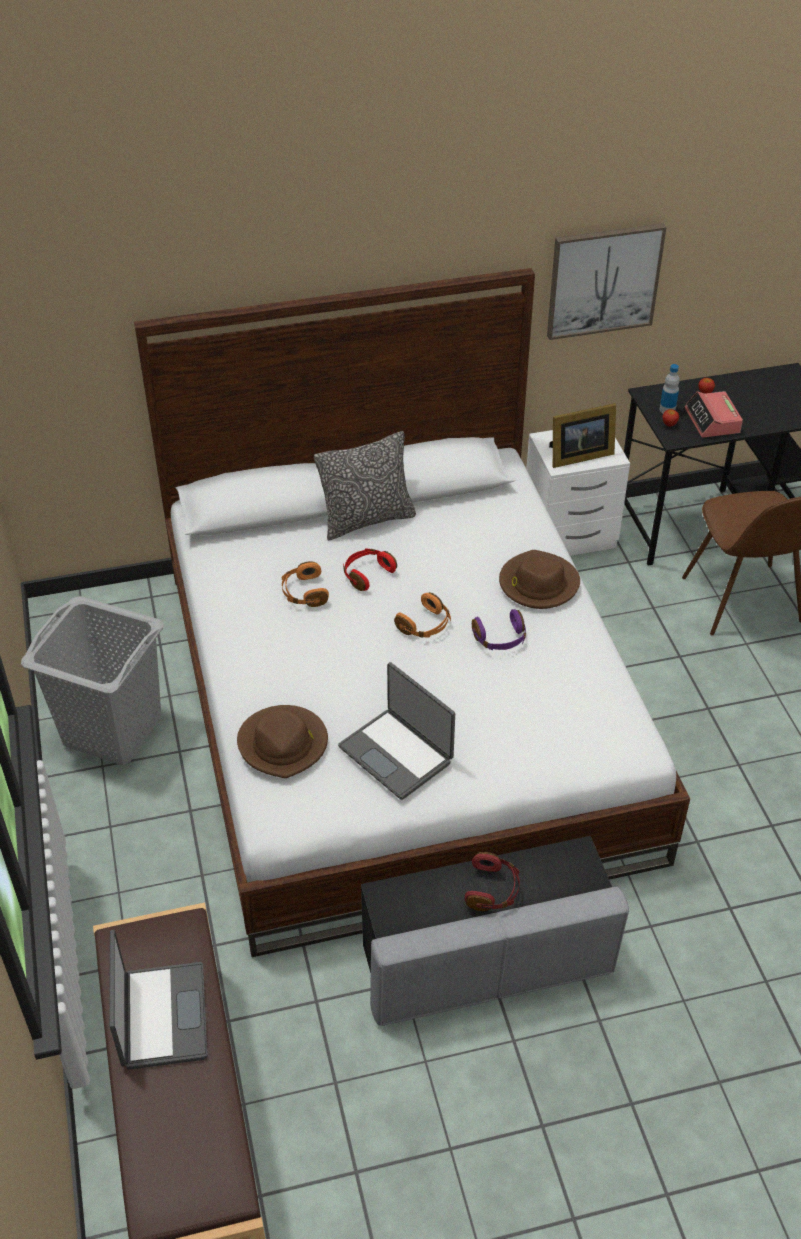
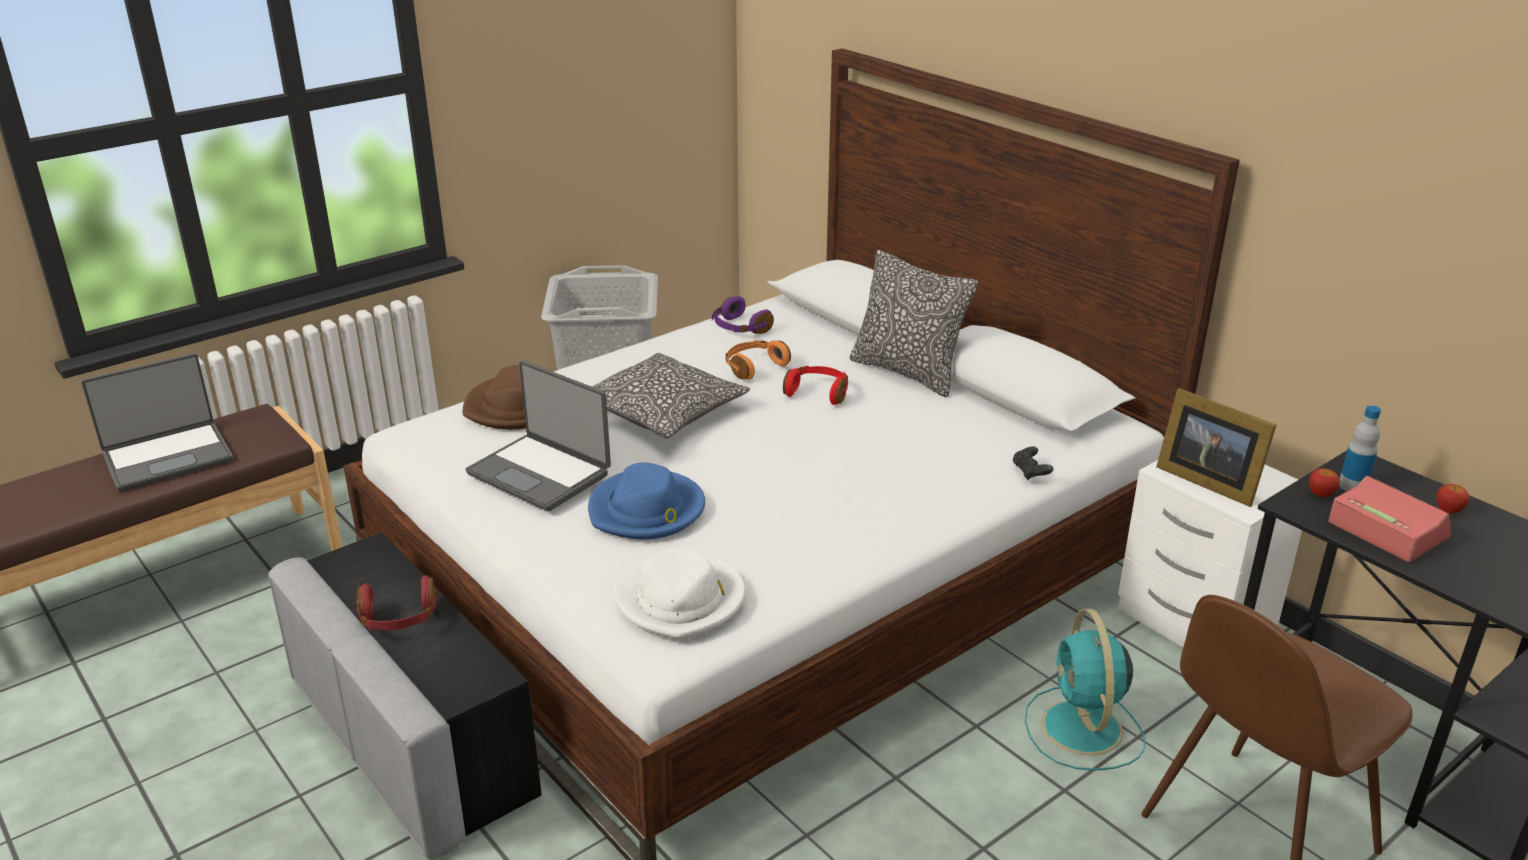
camera: 65 degrees right, 15 degrees down
laptop [338,662,455,800] -> laptop turned 75 degrees counterclockwise [465,360,611,512]
orange headphones [394,592,451,637] -> none
purple headphones [472,609,526,650] -> purple headphones moved to [712,296,774,334]
brown hat [499,550,580,609] -> none
picture [547,223,666,340] -> none
alarm clock [685,391,743,438] -> alarm clock turned 90 degrees clockwise [1329,476,1451,562]
none -> blue hat [588,463,705,540]
none -> pillow [592,353,750,438]
none -> white hat [614,548,745,639]
none -> black game controller [1013,446,1053,480]
none -> turquoise fan [1025,609,1145,771]

